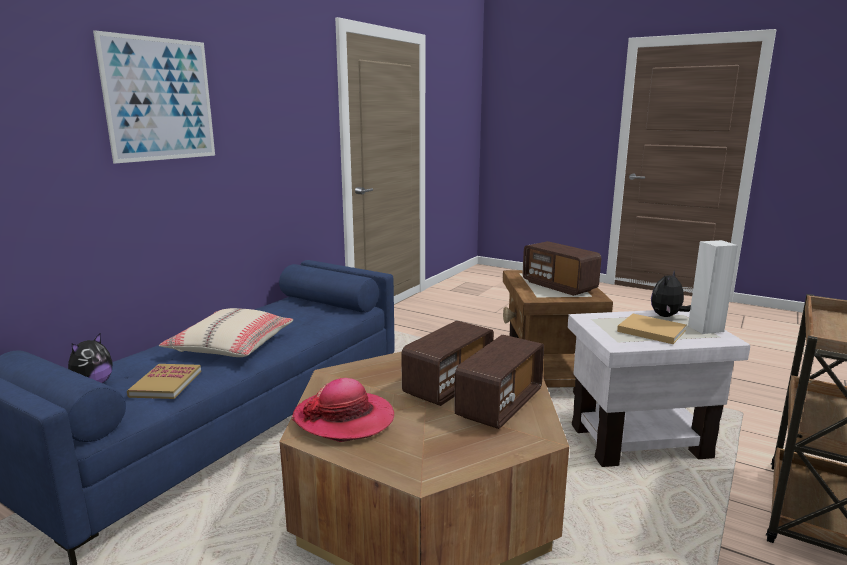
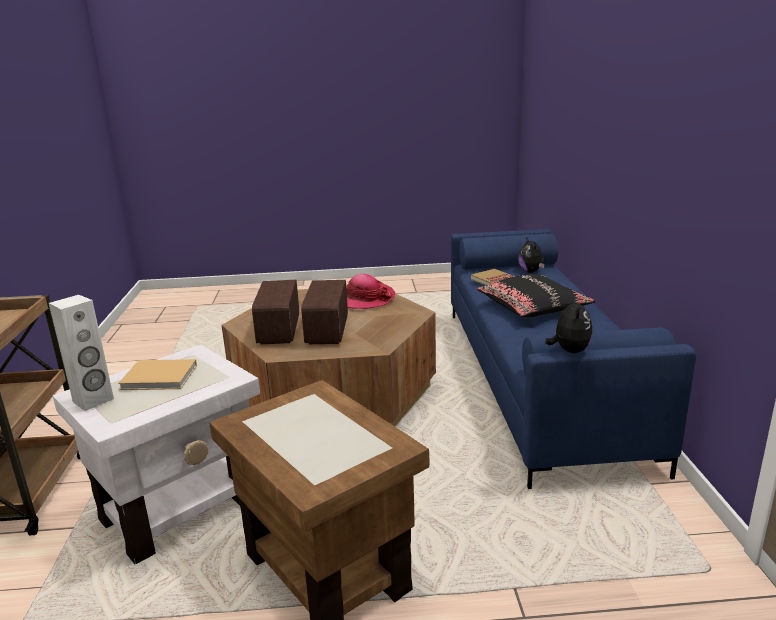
camera: 145 degrees right, 5 degrees up
picture [93,30,215,164] -> none
beige pillow [159,308,293,357] -> black pillow [477,274,596,317]
radio [522,241,601,296] -> none
plush toy [651,270,691,317] -> plush toy moved to [545,296,593,353]

